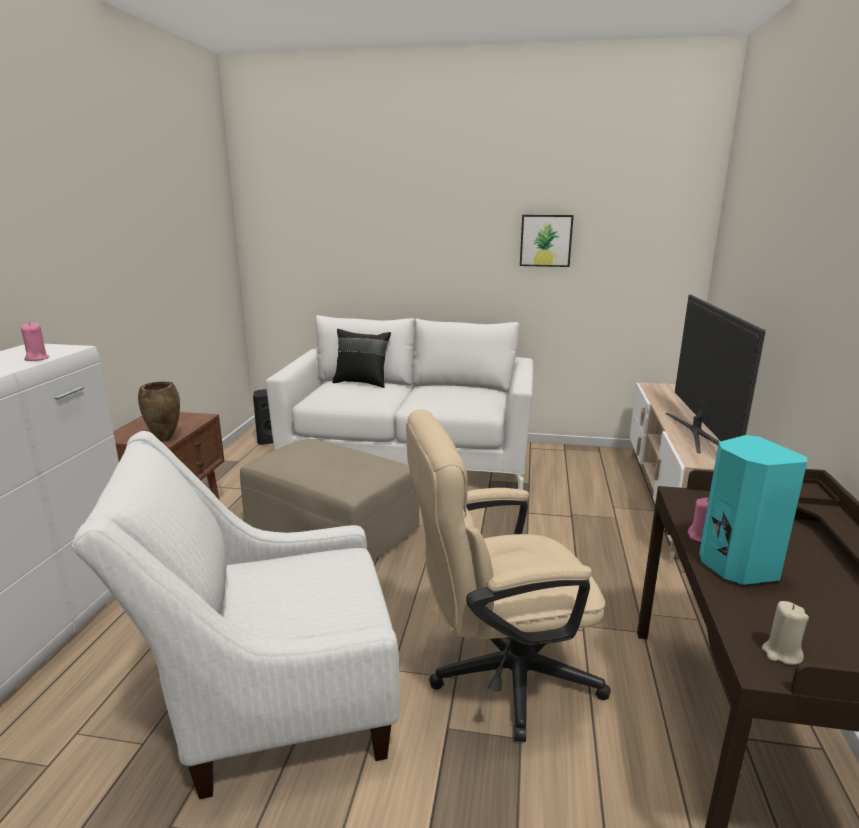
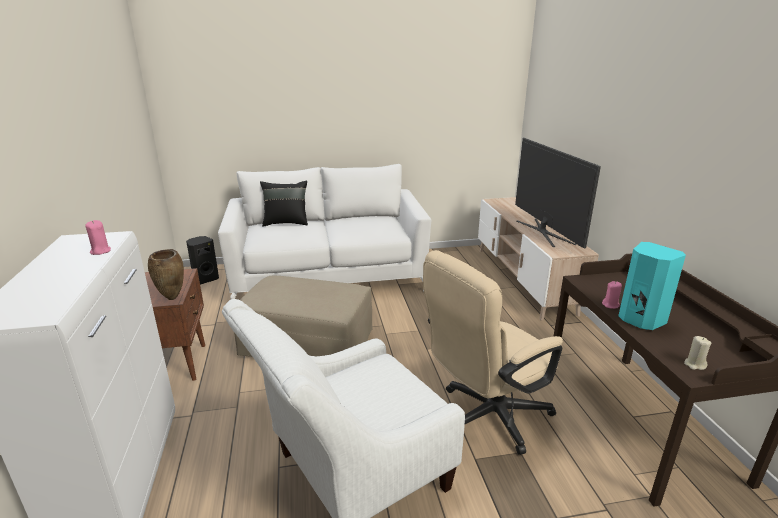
camera: 20 degrees left, 5 degrees up
picture [520,215,574,267] -> none

